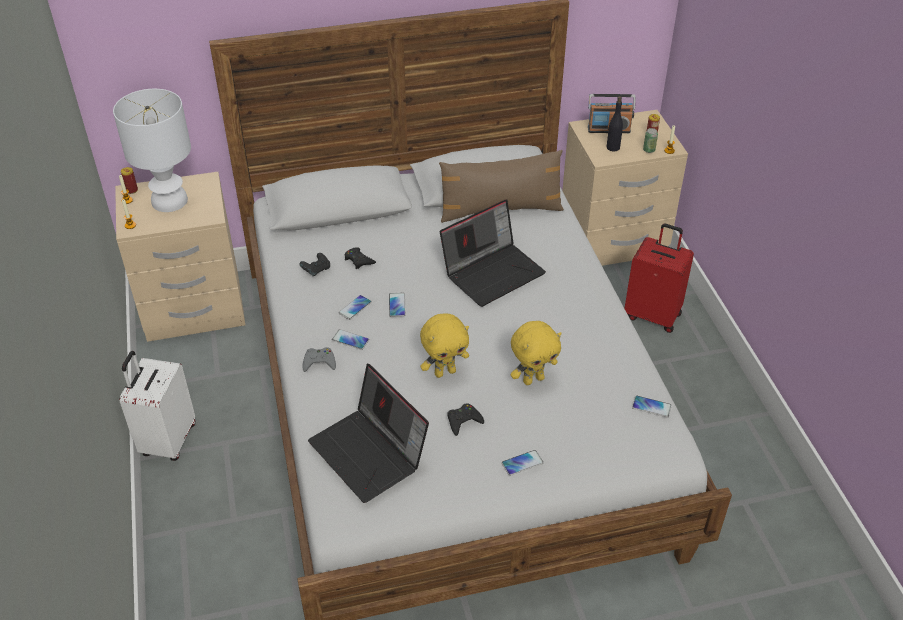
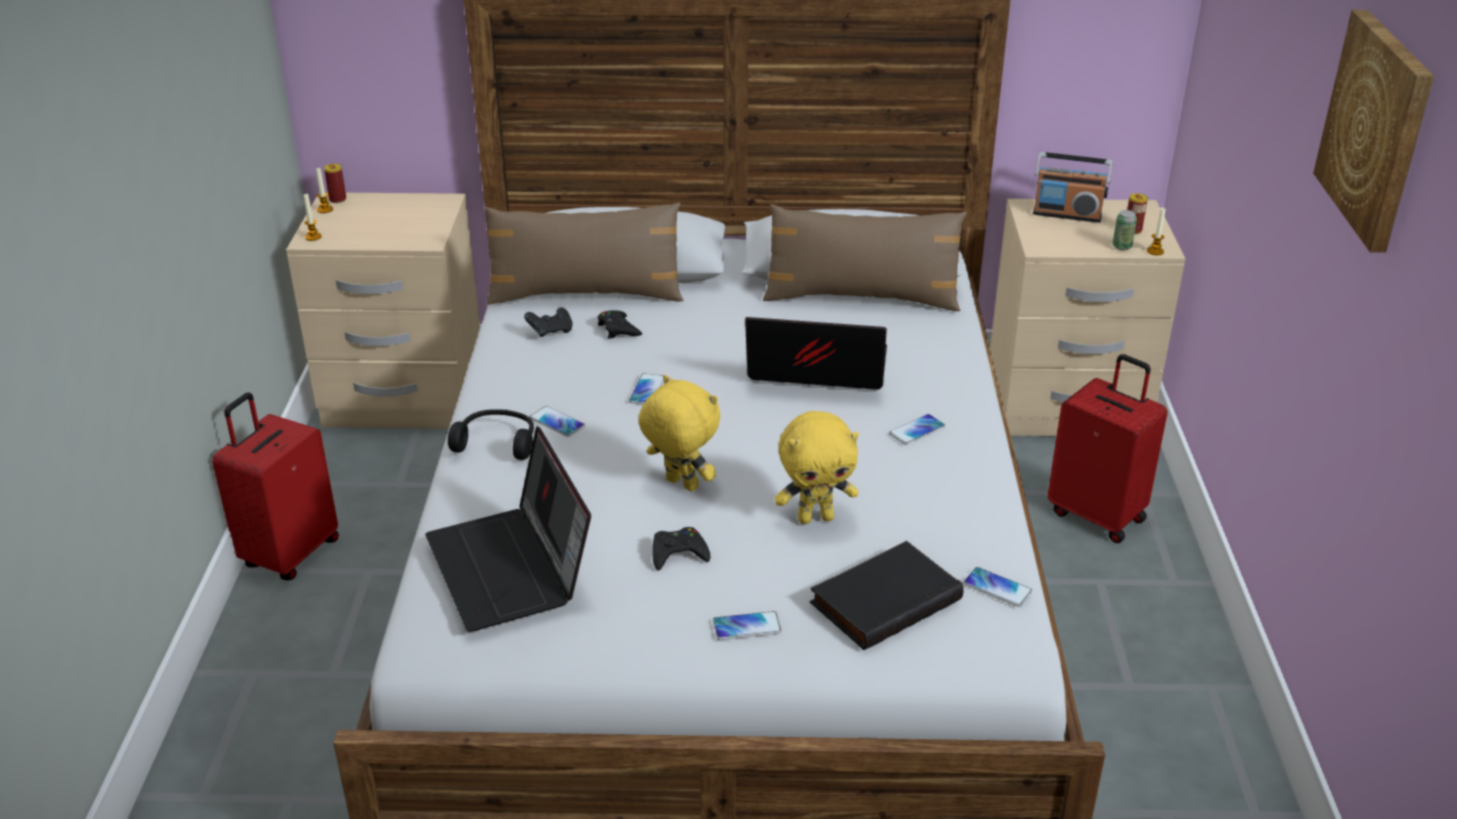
camera: 15 degrees right, 10 degrees down
white table lamp [113,89,191,212] -> none
white suitcase [119,351,195,461] -> red suitcase [212,393,339,580]
grey game controller [302,347,336,372] -> black headphones [448,409,534,460]
phone [338,295,372,320] -> phone moved to [889,414,945,445]
yellow plush toy [420,313,469,378] -> yellow plush toy turned 135 degrees counterclockwise [638,375,720,492]
laptop [440,199,546,307] -> laptop turned 150 degrees counterclockwise [745,317,887,390]
black bottle [606,97,623,151] -> none
none -> brown pillow [485,202,683,305]
none -> black book [810,541,964,650]
none -> picture [1313,10,1434,253]

